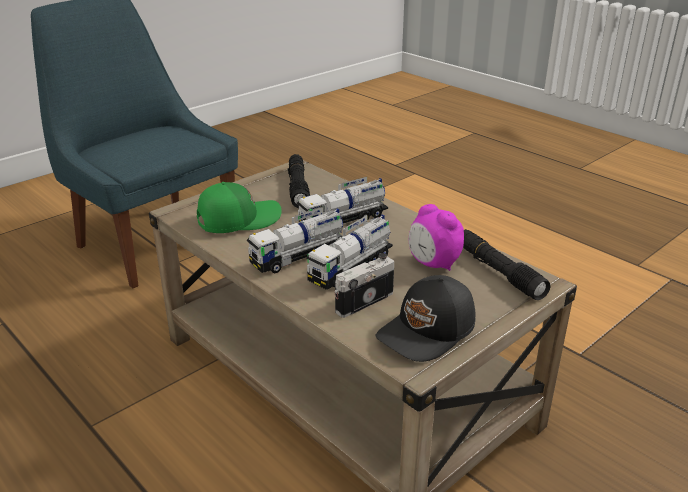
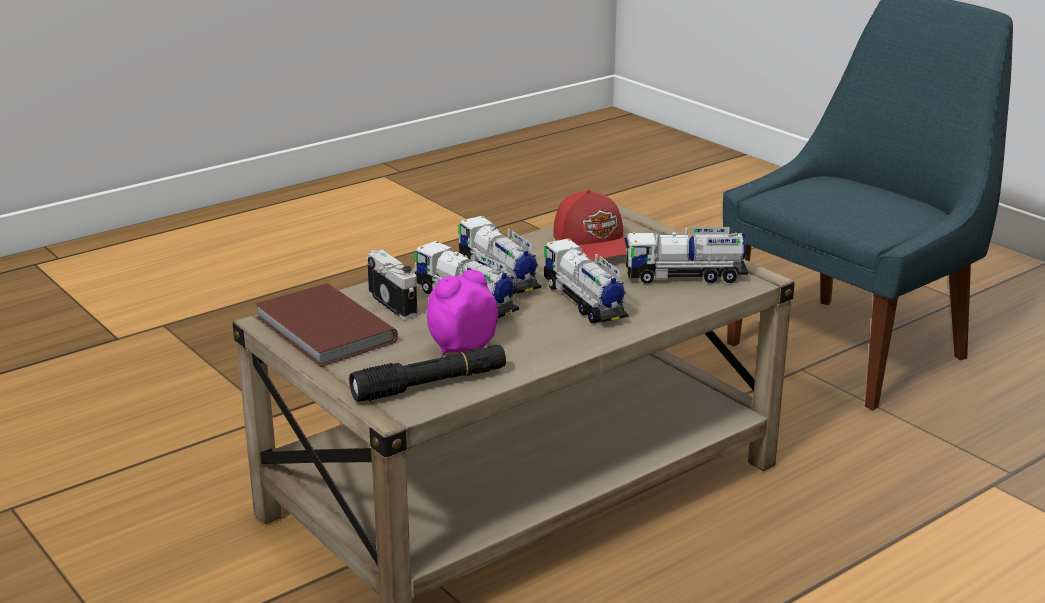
camera: 95 degrees right, 5 degrees down
green cap [197,182,282,233] -> red cap [553,189,626,262]
black flashlight [287,154,310,208] -> toy truck [624,227,748,284]
black cap [376,275,475,362] -> brown book [255,283,398,367]

